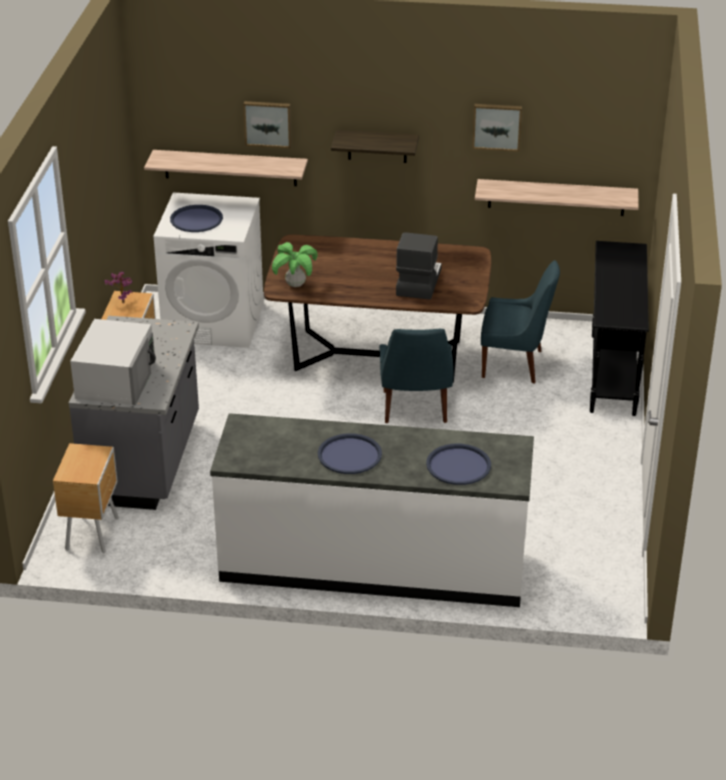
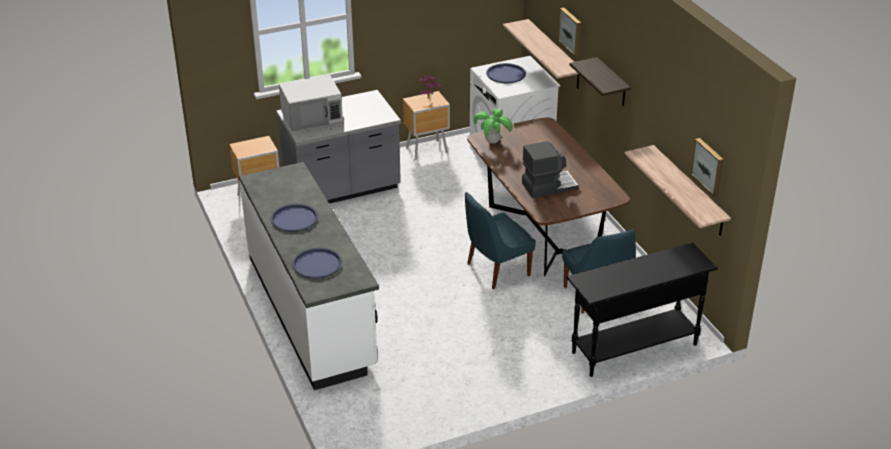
camera: 60 degrees right, 0 degrees up
picture [472,104,522,152] -> picture moved to [690,138,724,197]

